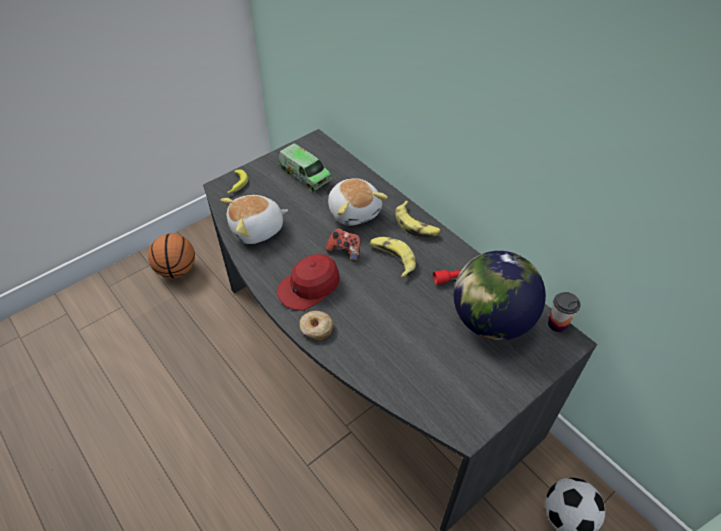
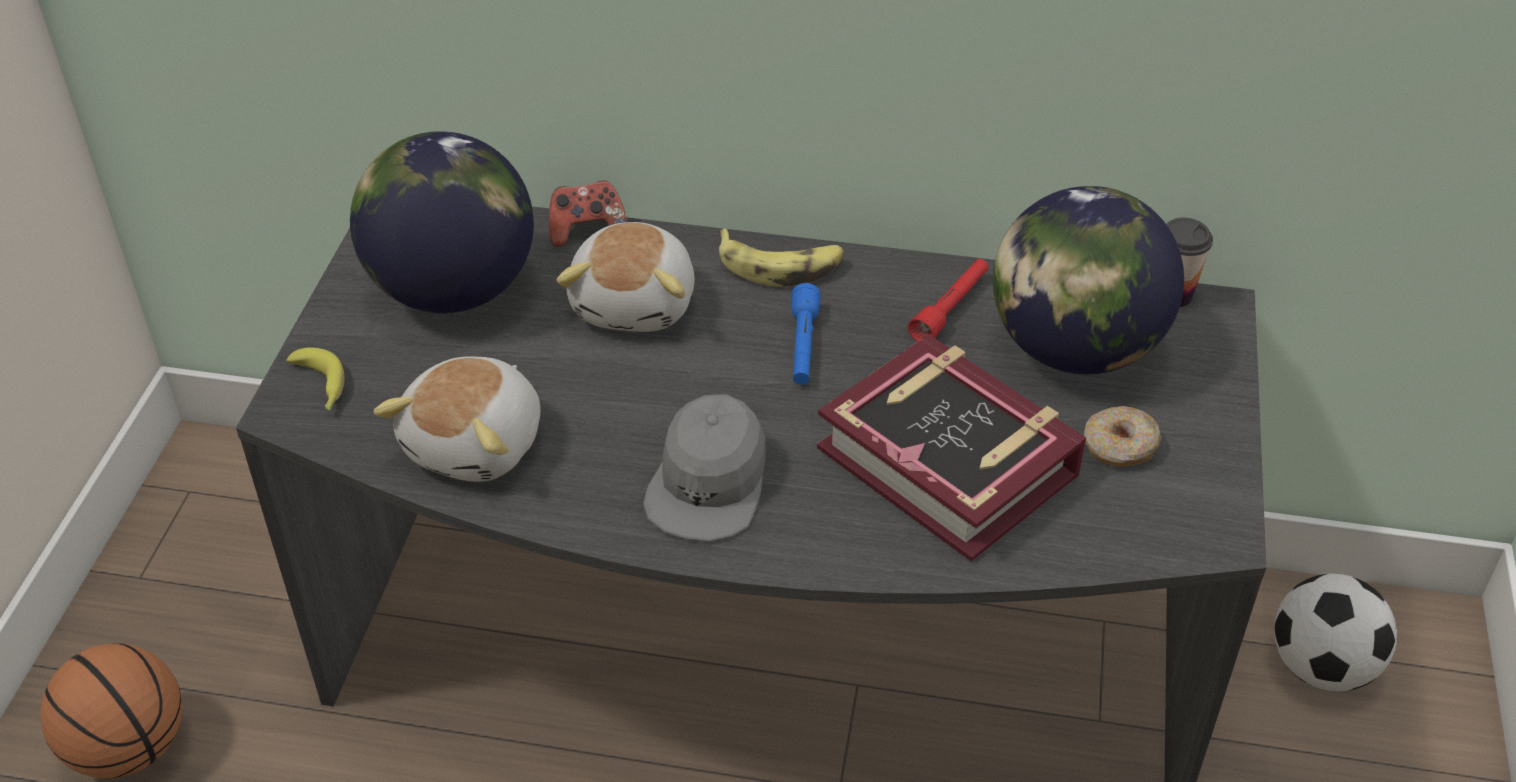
camera: 40 degrees left, 5 degrees down
red cap [277,254,340,311] -> grey cap [643,394,766,542]
toy truck [279,143,331,192] -> globe [350,131,534,313]
donut [300,311,334,340] -> donut moved to [1083,406,1162,467]
game controller [326,228,361,262] -> game controller moved to [549,181,628,247]
plush toy [328,178,388,226] -> plush toy turned 75 degrees clockwise [556,222,694,332]
banana [369,237,416,278] -> blue flashlight [791,283,821,385]
none -> book [817,334,1086,562]

